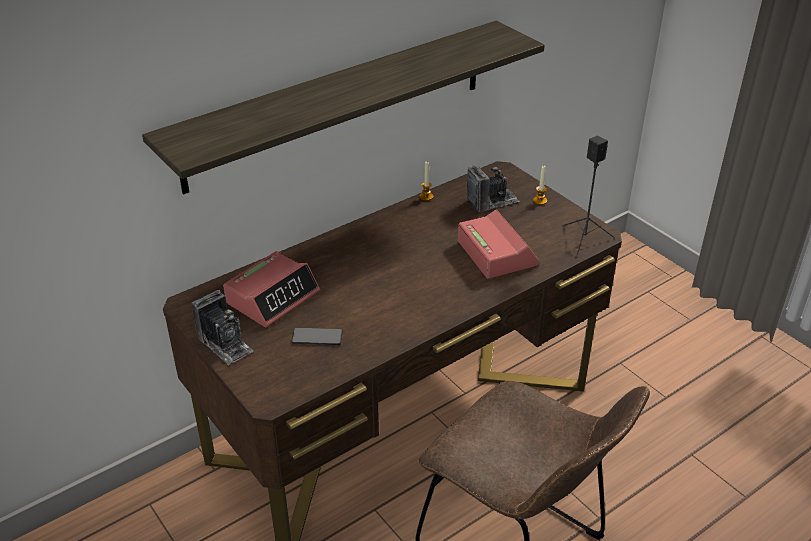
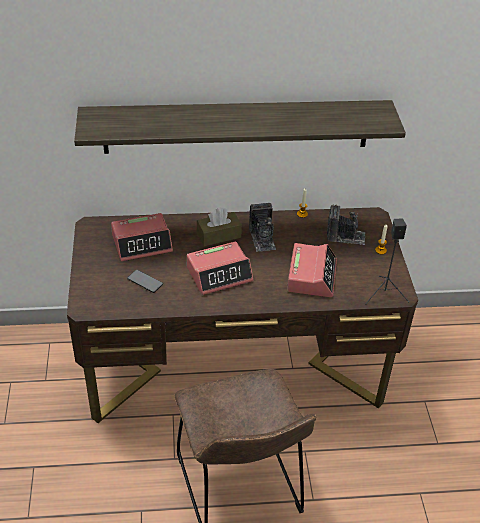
camera: 30 degrees right, 5 degrees up
camera [191,290,254,365] -> camera moved to [249,203,276,252]
none -> alarm clock [187,241,253,295]
none -> brown tissue box [197,208,242,246]

